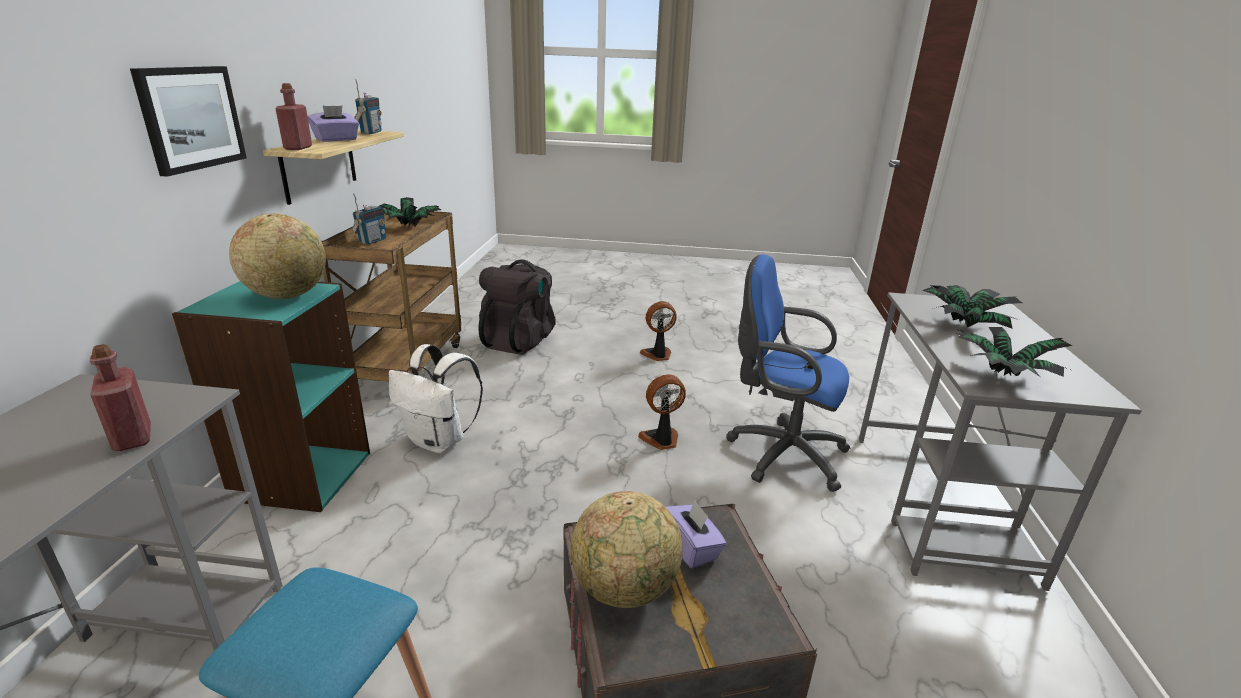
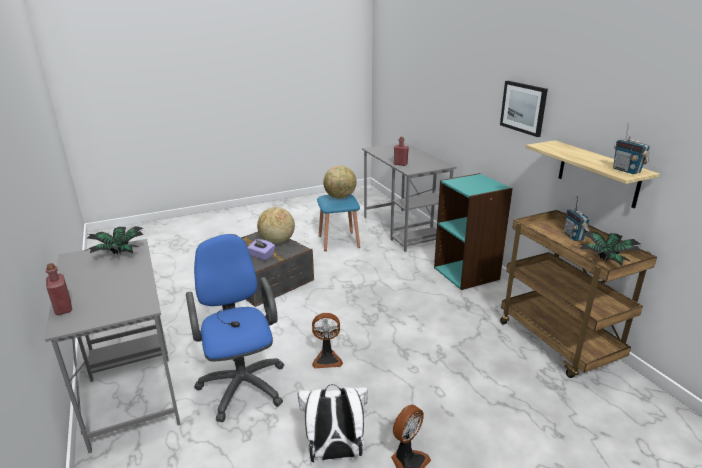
camera: 150 degrees right, 0 degrees up
globe [229,213,326,299] -> globe moved to [323,165,357,199]
red bottle [275,83,312,150] -> red bottle moved to [46,263,72,315]
purple tissue box [307,106,359,142] -> none
white backpack [389,344,483,453] -> white backpack moved to [298,384,368,462]
black backpack [479,260,556,355] -> none
fan [638,374,686,450] -> fan turned 45 degrees clockwise [312,313,343,368]
blue office chair [726,254,850,492] -> blue office chair turned 105 degrees counterclockwise [186,234,284,422]
potted plant [922,285,1022,329] -> none

